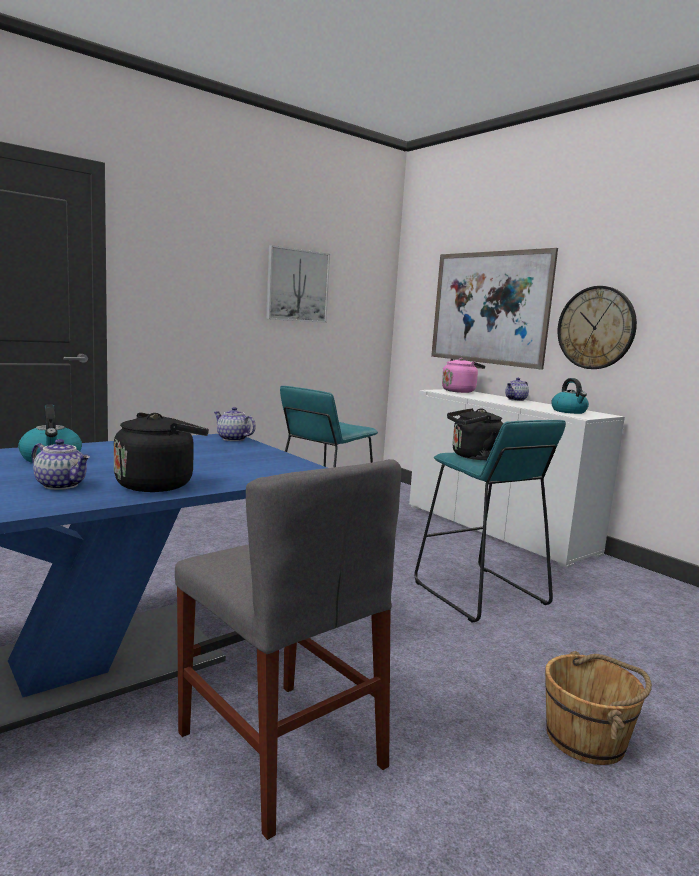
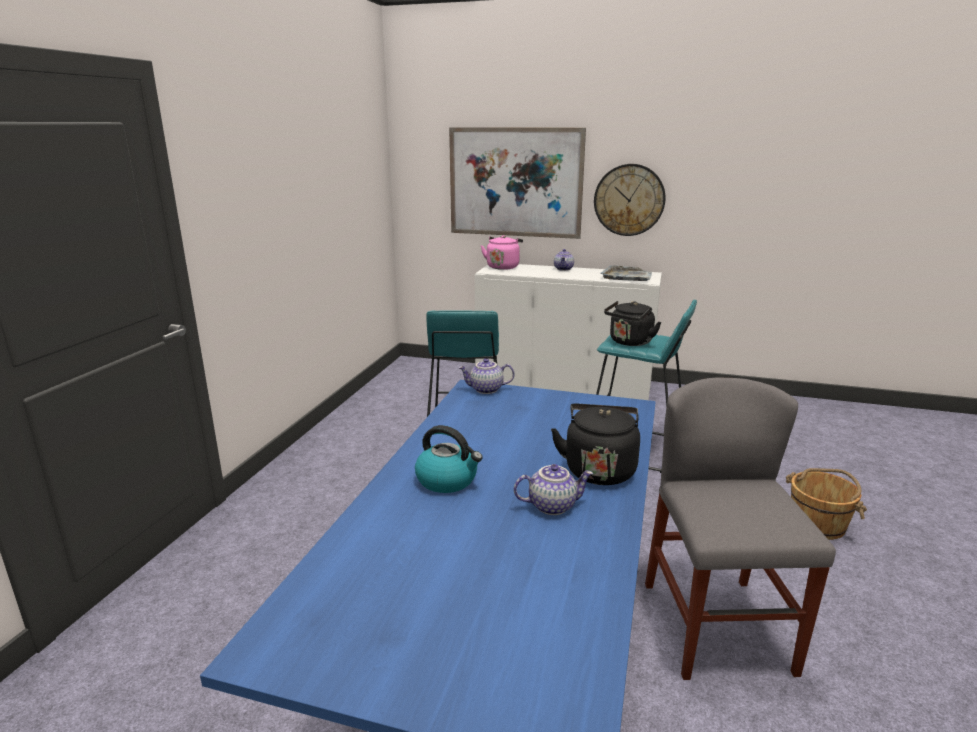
camera: 35 degrees left, 10 degrees up
grey chair [175,459,401,840] -> grey chair turned 105 degrees counterclockwise [645,378,836,680]
picture [266,245,330,323] -> none
kettle [551,378,589,414] -> grey tray [600,265,652,281]

